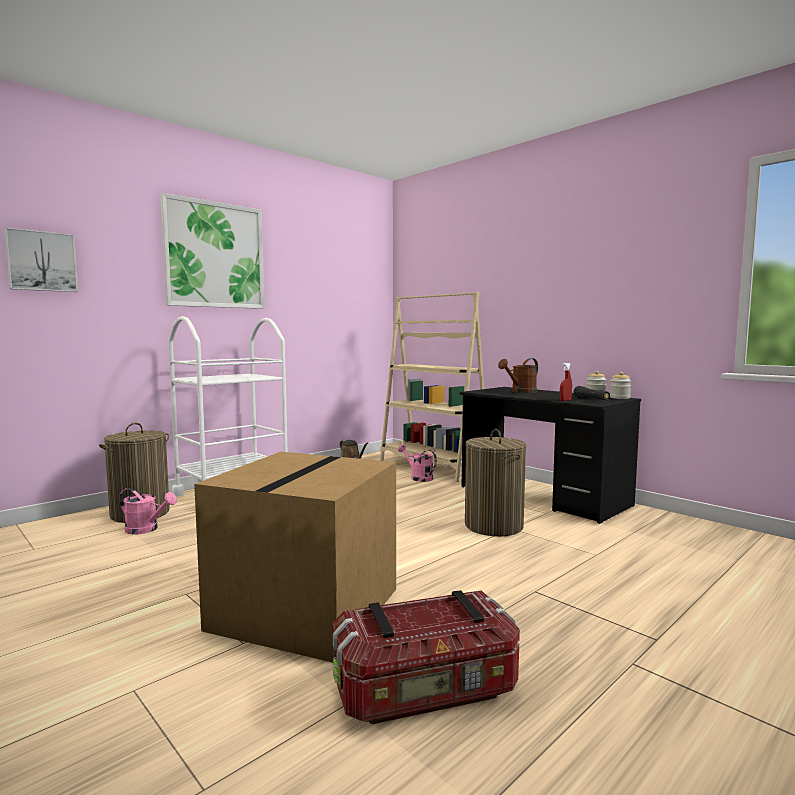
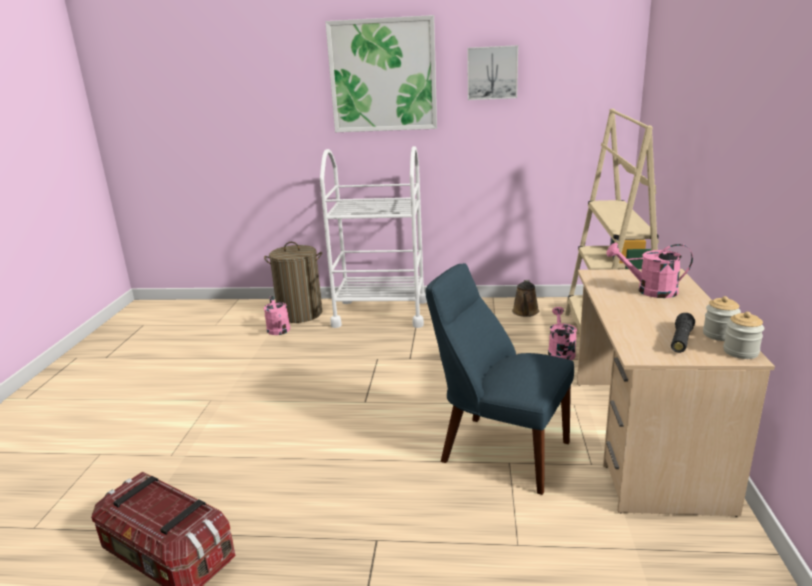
camera: 50 degrees right, 15 degrees up
picture [4,227,78,292] -> picture moved to [467,45,518,100]
cardboard box [194,452,396,663] -> none
black desk [460,387,641,524] -> beige desk [577,269,775,517]
laundry basket [465,429,526,536] -> blue chair [425,263,574,495]
brown watering can [498,358,538,393] -> pink watering can [606,243,693,298]
red spray bottle [560,363,572,401] -> none

